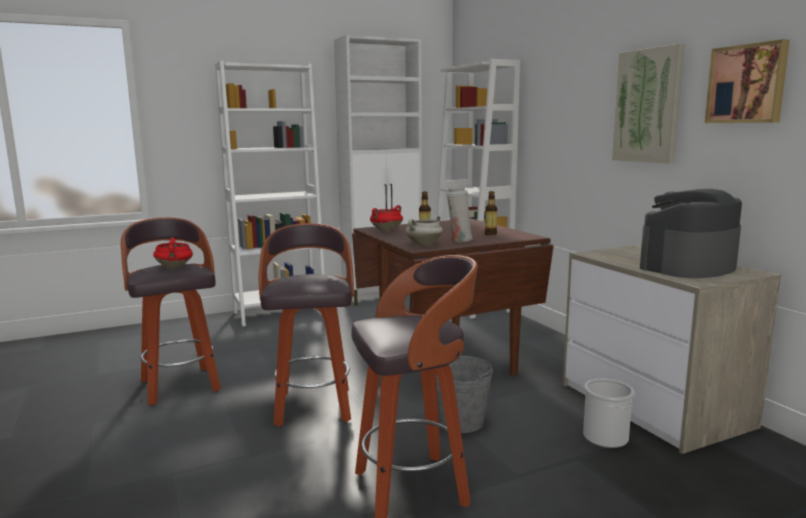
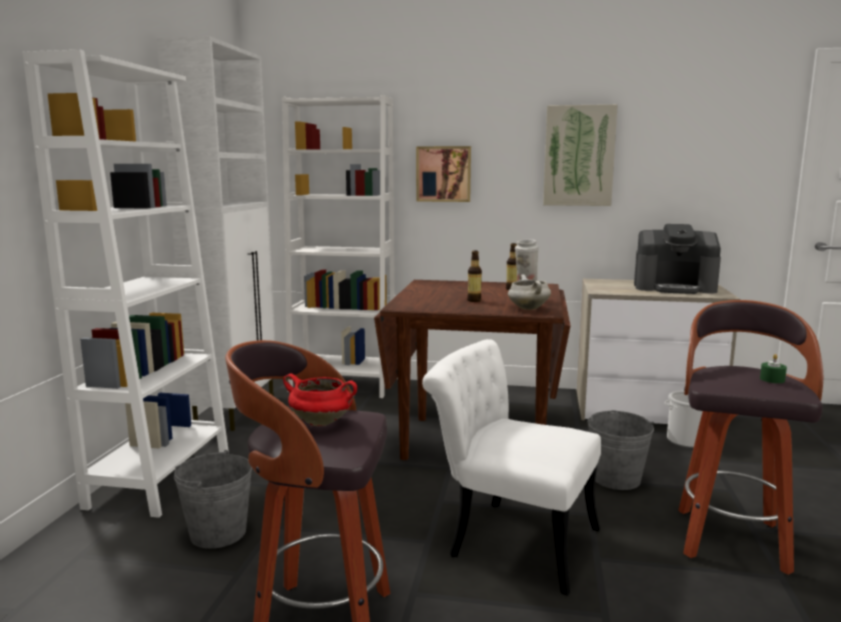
camera: 55 degrees left, 0 degrees up
stool [259,223,354,427] -> white chair [422,339,601,596]
red cooking pot [370,205,403,232] -> none
coffee machine [640,189,742,278] -> coffee machine turned 75 degrees counterclockwise [634,224,721,294]
picture [705,39,790,123] -> picture moved to [416,146,471,202]
none -> grey bucket [174,450,252,549]
none -> green candle [760,354,787,383]

